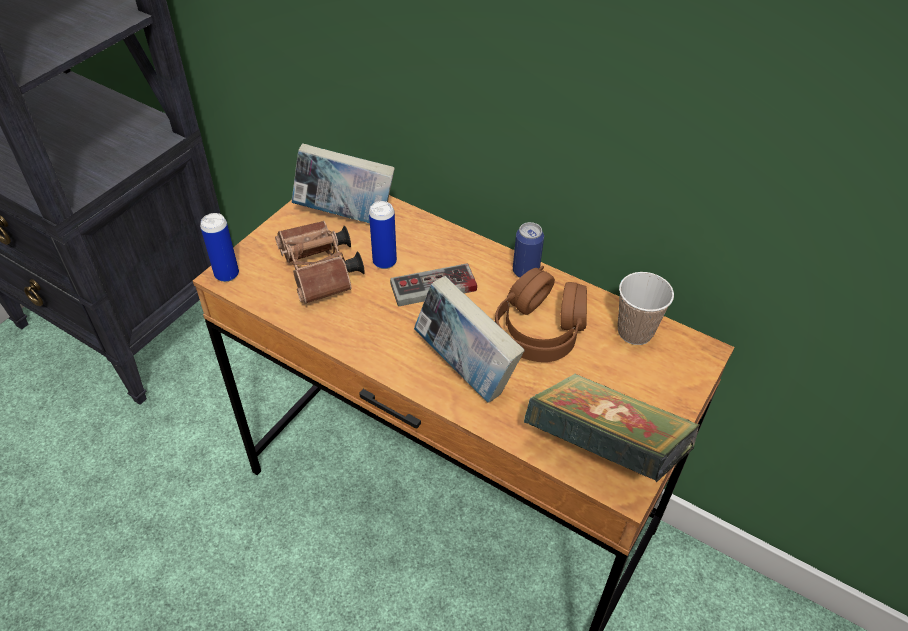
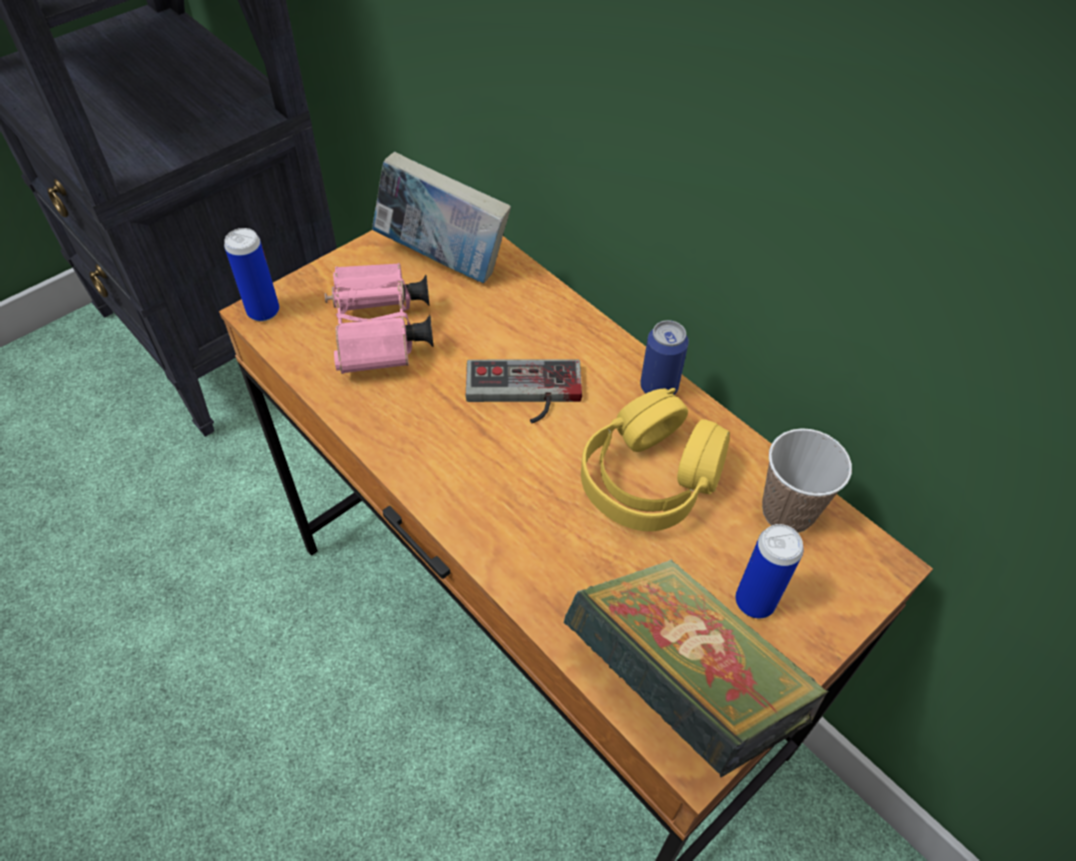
camera: 15 degrees right, 5 degrees up
brown binoculars [275,221,365,304] -> pink binoculars [325,263,434,374]
can [369,201,397,269] -> can moved to [735,524,804,618]
book [414,276,525,403] -> none
brown headphones [495,266,587,362] -> yellow headphones [581,388,730,532]

